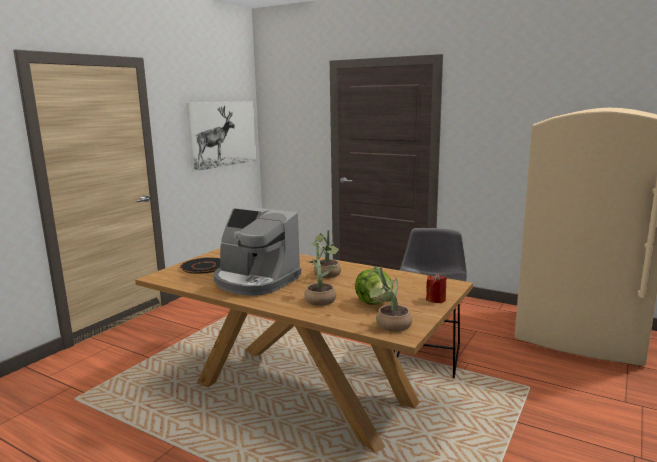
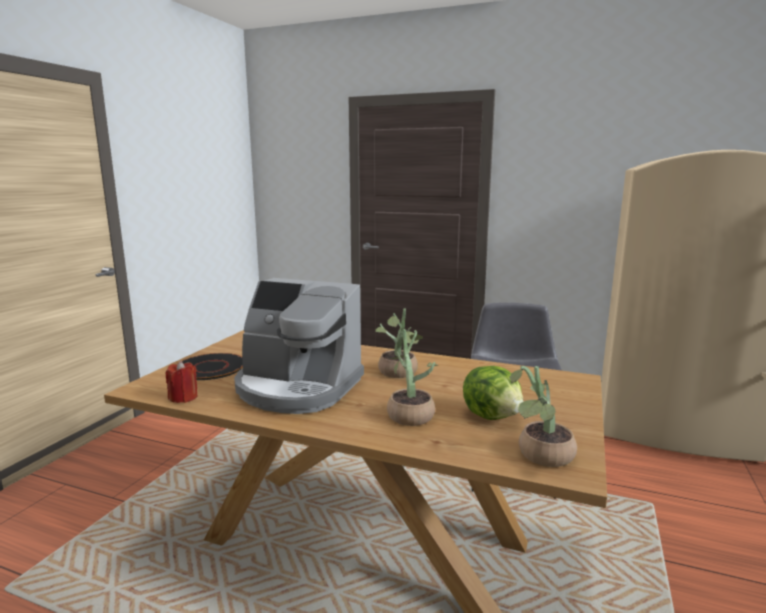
camera: 10 degrees left, 0 degrees up
picture [186,101,256,172] -> none
red candle [426,273,447,303] -> red candle moved to [166,360,198,403]

